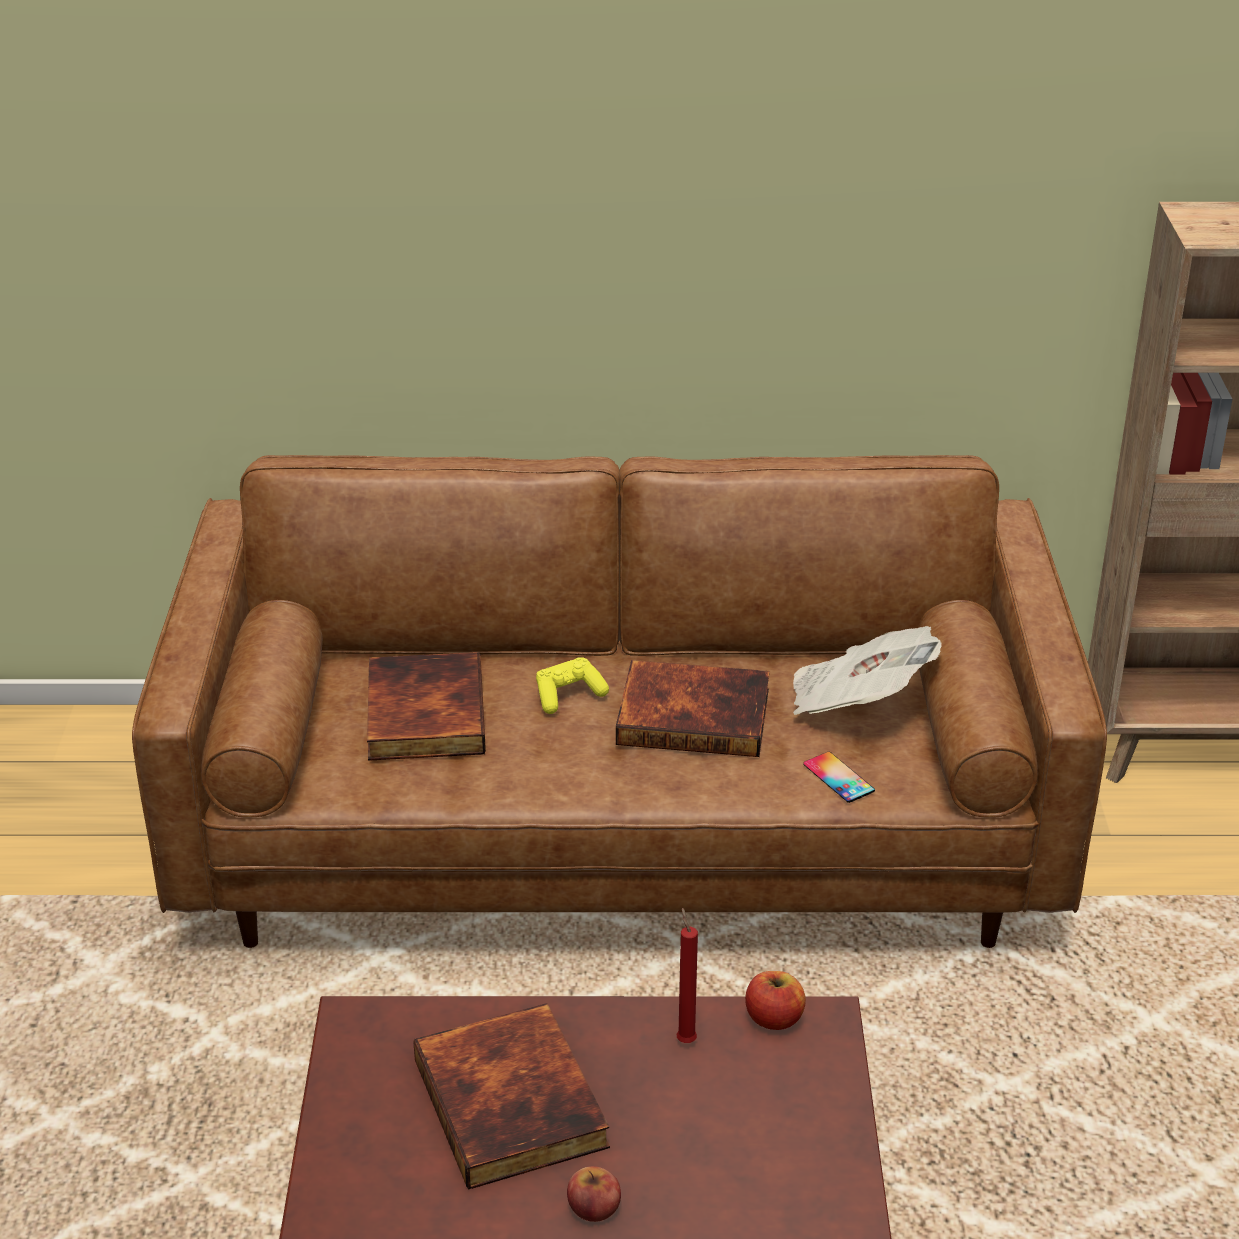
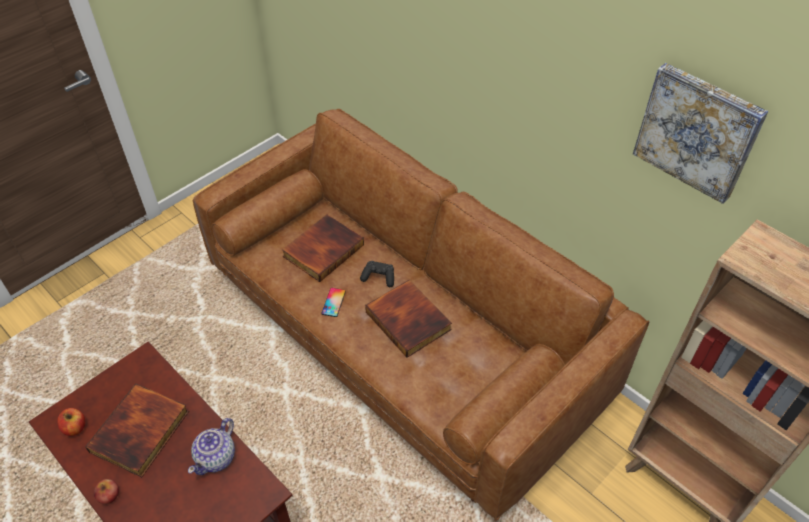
camera: 45 degrees right, 15 degrees up
yellow game controller [536,657,609,714] -> black game controller [360,261,394,287]
red candle [677,908,698,1043] -> teapot [188,418,235,475]
apple [745,971,806,1030] -> apple moved to [58,408,85,436]
newspaper [793,626,942,715] -> none
phone [803,752,875,803] -> phone moved to [321,288,346,317]
none -> picture [633,63,768,204]

